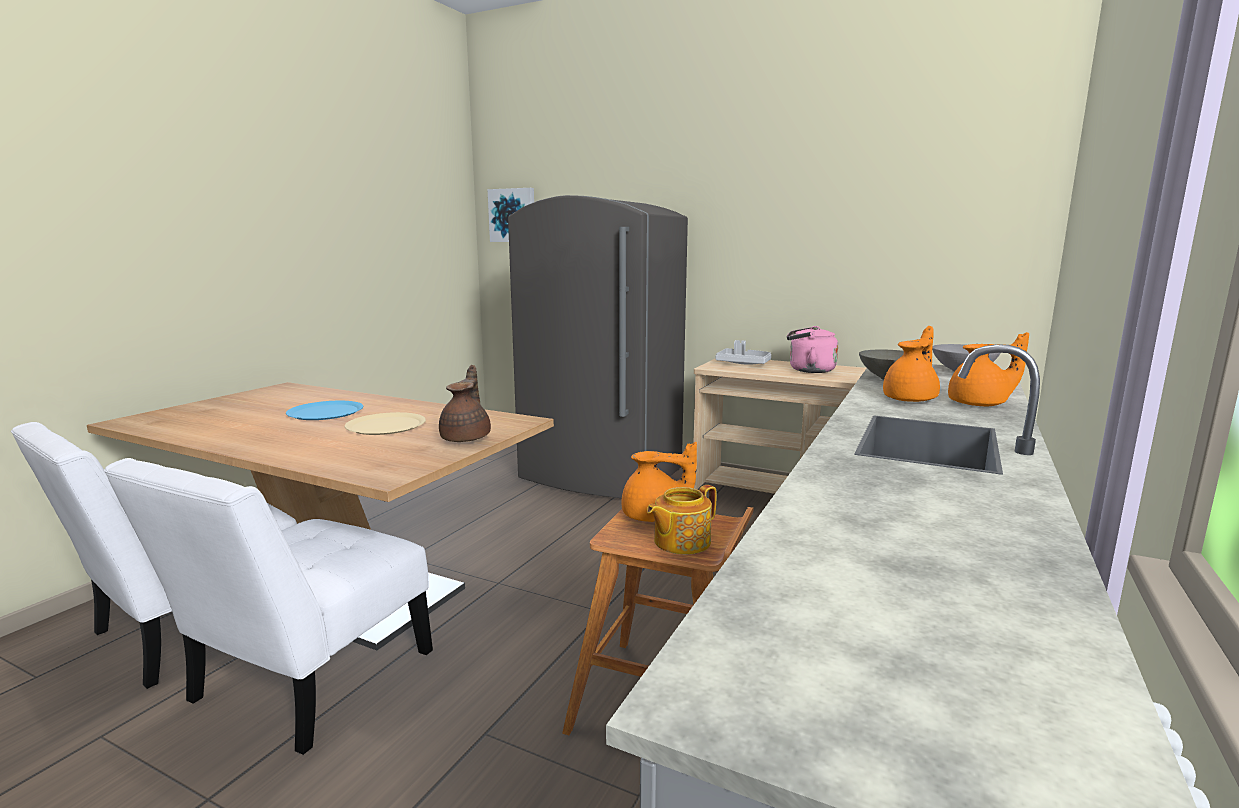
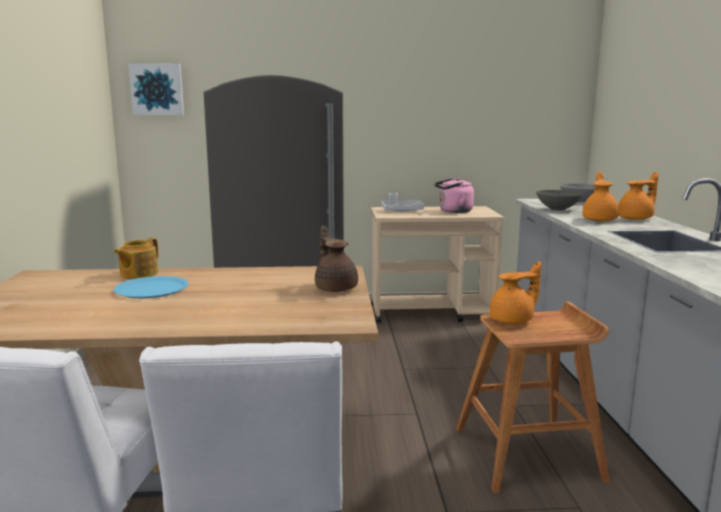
camera: 30 degrees left, 0 degrees up
beige plate [345,412,426,435] -> none
teapot [647,485,716,554] -> teapot moved to [114,238,158,279]

